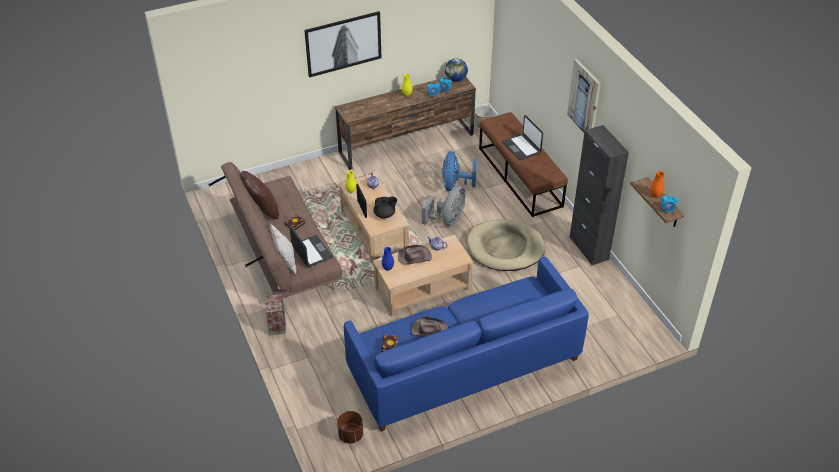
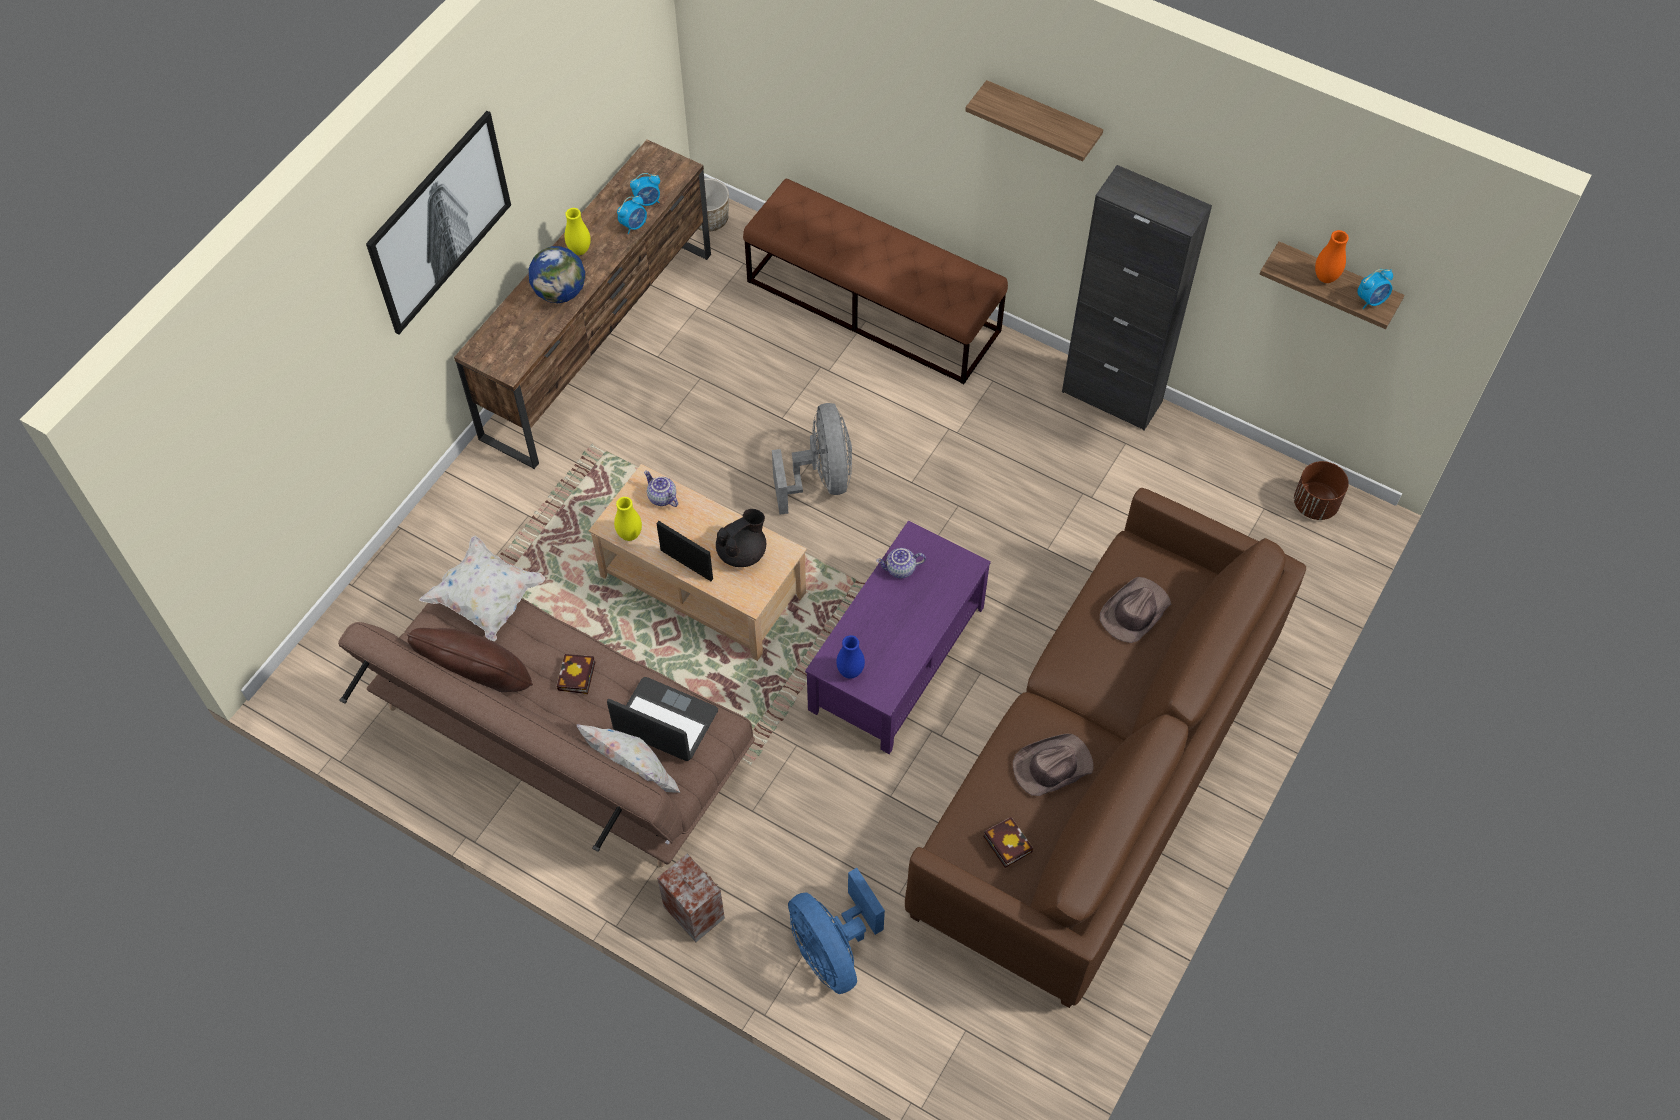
camera: 35 degrees left, 15 degrees up
brown planter [337,411,363,444] -> brown planter moved to [1294,461,1349,520]
blue sofa [344,257,589,432] -> brown sofa [905,488,1306,1008]
beige coffee table [372,235,473,317] -> purple coffee table [805,521,991,754]
brown hat [398,245,432,264] -> brown hat moved to [1100,577,1171,643]
blue fan [442,151,477,191] -> blue fan moved to [788,868,885,994]
globe [445,59,468,82] -> globe moved to [529,246,585,303]
beige dog bed [467,219,545,271] -> none
laptop [503,115,543,160] -> none
picture [567,59,601,133] -> shelf [965,80,1103,162]
none -> white pillow [419,536,545,642]

